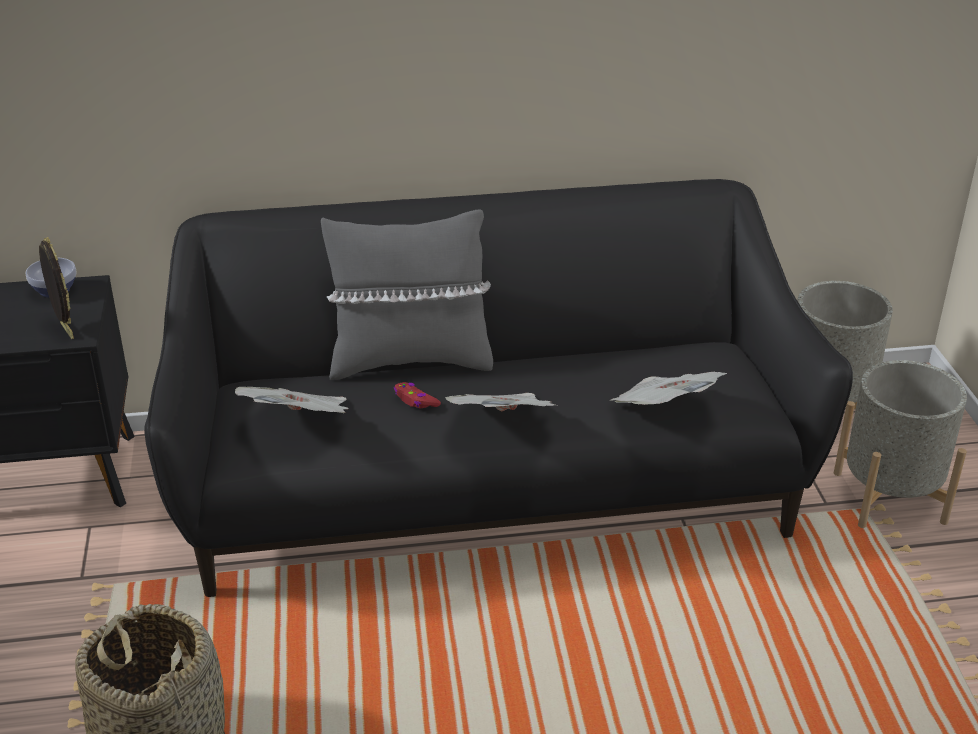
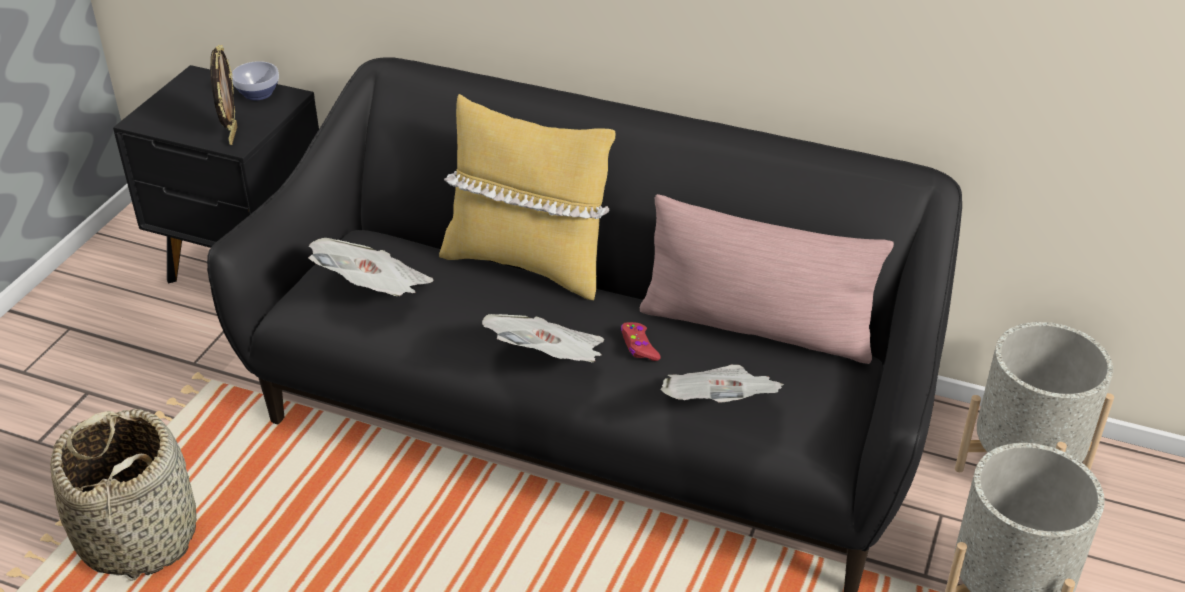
camera: 30 degrees right, 5 degrees up
grey pillow [321,209,493,380] -> yellow pillow [439,94,616,300]
red game controller [394,382,441,408] -> red game controller moved to [621,322,661,361]
none -> pink pillow [640,194,894,364]

